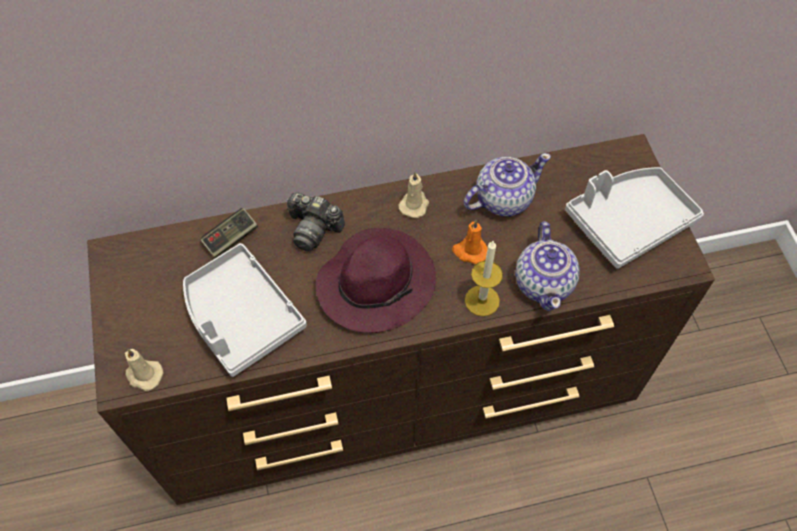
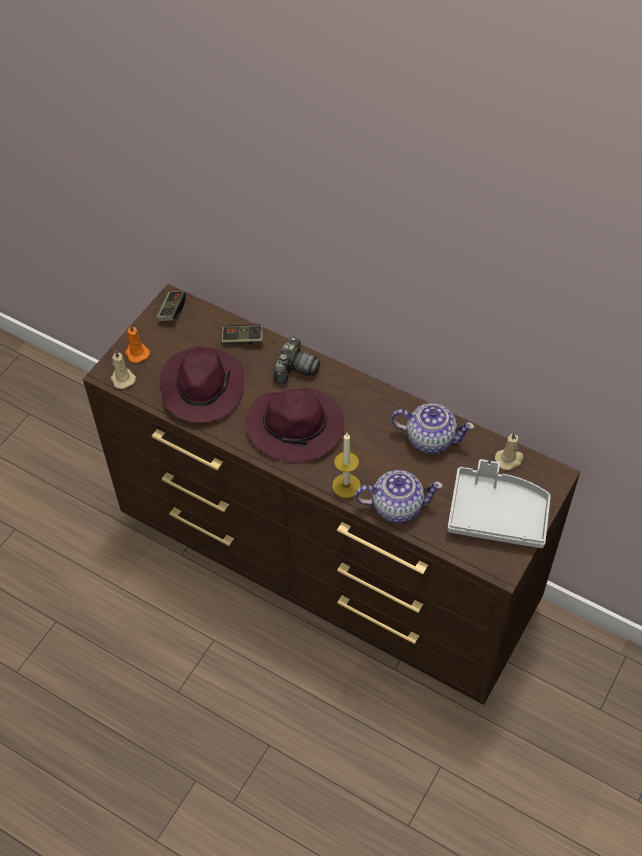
camera: 45 degrees right, 5 degrees down
grey tray [183,243,307,377] -> purple hat [160,347,244,423]
camera [286,192,345,251] -> camera turned 135 degrees counterclockwise [273,337,320,384]
beige candle [398,172,429,218] -> beige candle moved to [495,432,524,470]
orange candle [452,220,488,264] -> orange candle moved to [125,324,150,363]
teapot [515,221,580,311] -> teapot turned 135 degrees counterclockwise [355,470,443,523]
none -> game controller [156,291,186,321]

